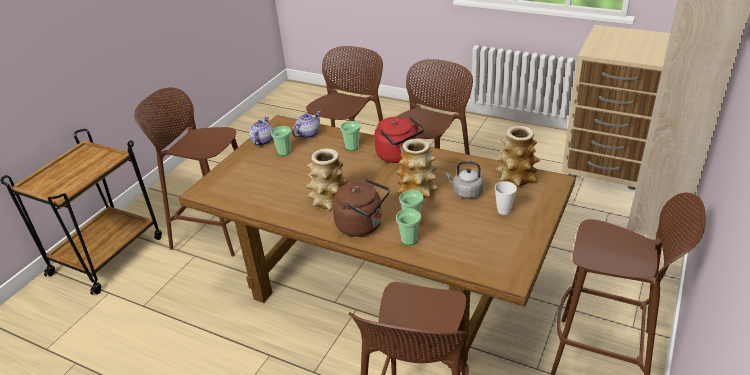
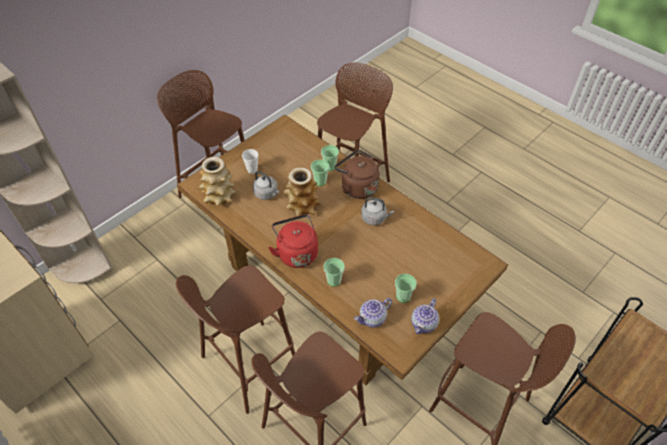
camera: 165 degrees left, 15 degrees up
vase [306,148,349,210] -> grey kettle [361,198,394,225]

